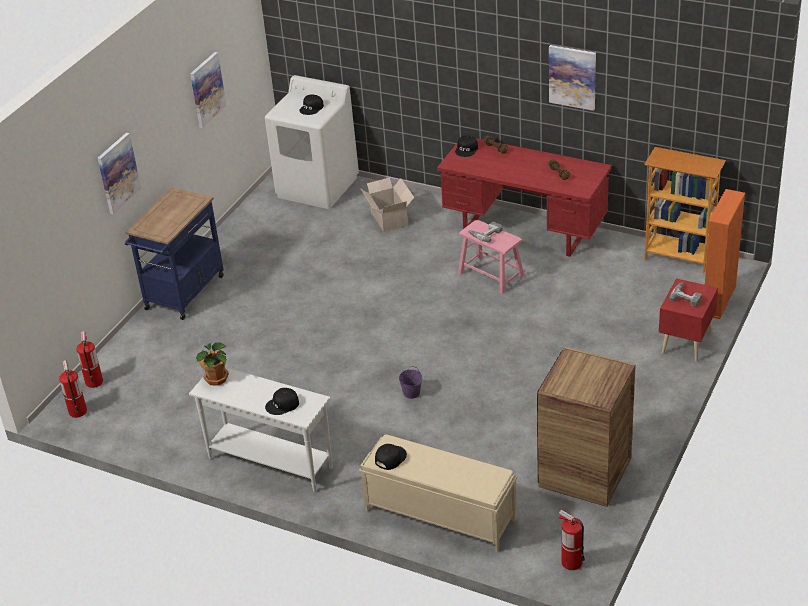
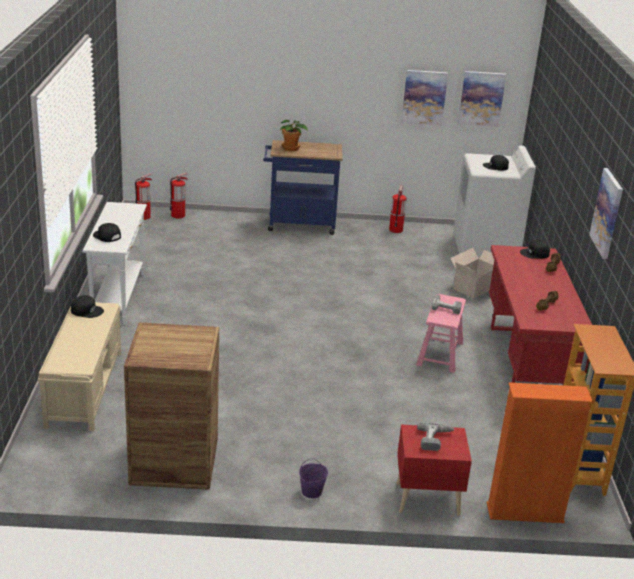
camera: 60 degrees right, 10 degrees down
picture [98,133,141,214] -> picture moved to [458,71,506,127]
potted plant [196,342,229,386] -> potted plant moved to [280,120,308,151]
purple bucket [399,366,422,399] -> purple bucket moved to [299,458,328,498]
fire extinguisher [558,509,585,570] -> fire extinguisher moved to [389,186,407,233]

